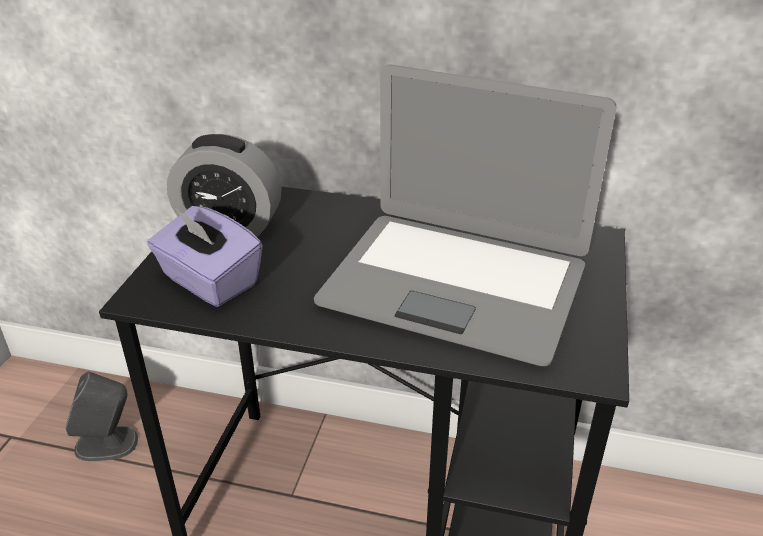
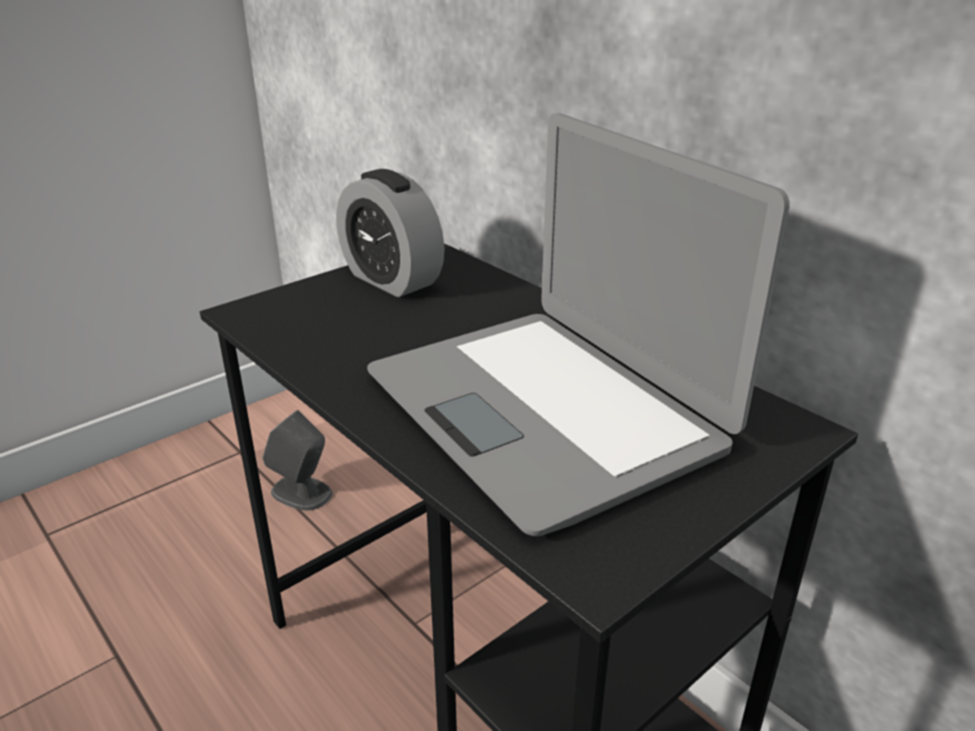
camera: 35 degrees right, 5 degrees down
purple tissue box [147,206,263,307] -> none

